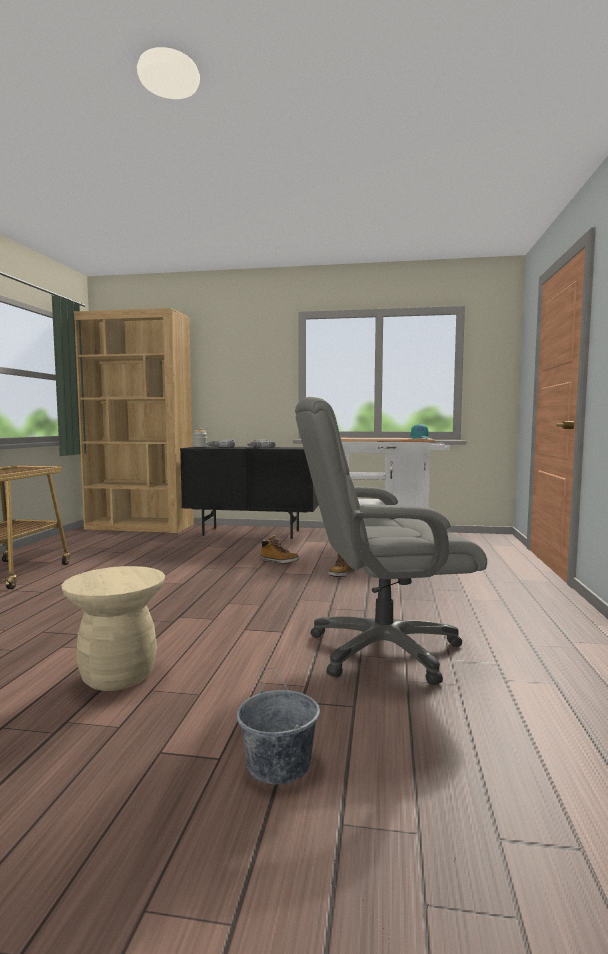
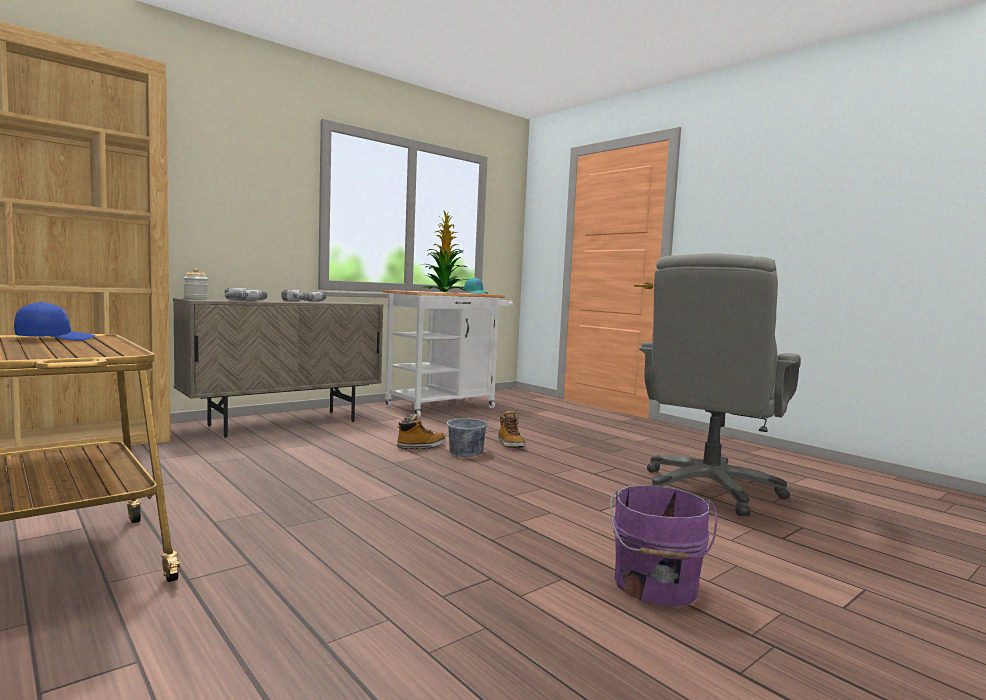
camera: 50 degrees left, 0 degrees up
beige stool [61,566,165,691] -> purple bucket [610,485,717,606]
black cabinet [180,447,319,539] -> beige cabinet [173,298,383,438]
grey bucket [237,668,320,784] -> grey bucket moved to [447,401,488,457]
none -> blue cap [14,302,96,341]
none -> potted plant [420,211,470,292]

